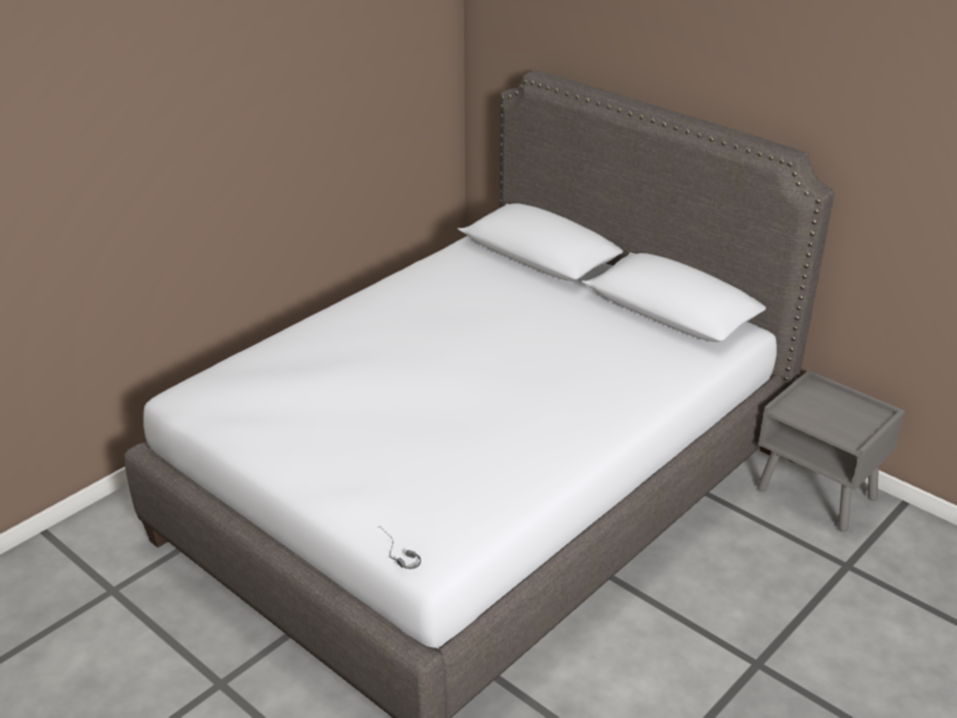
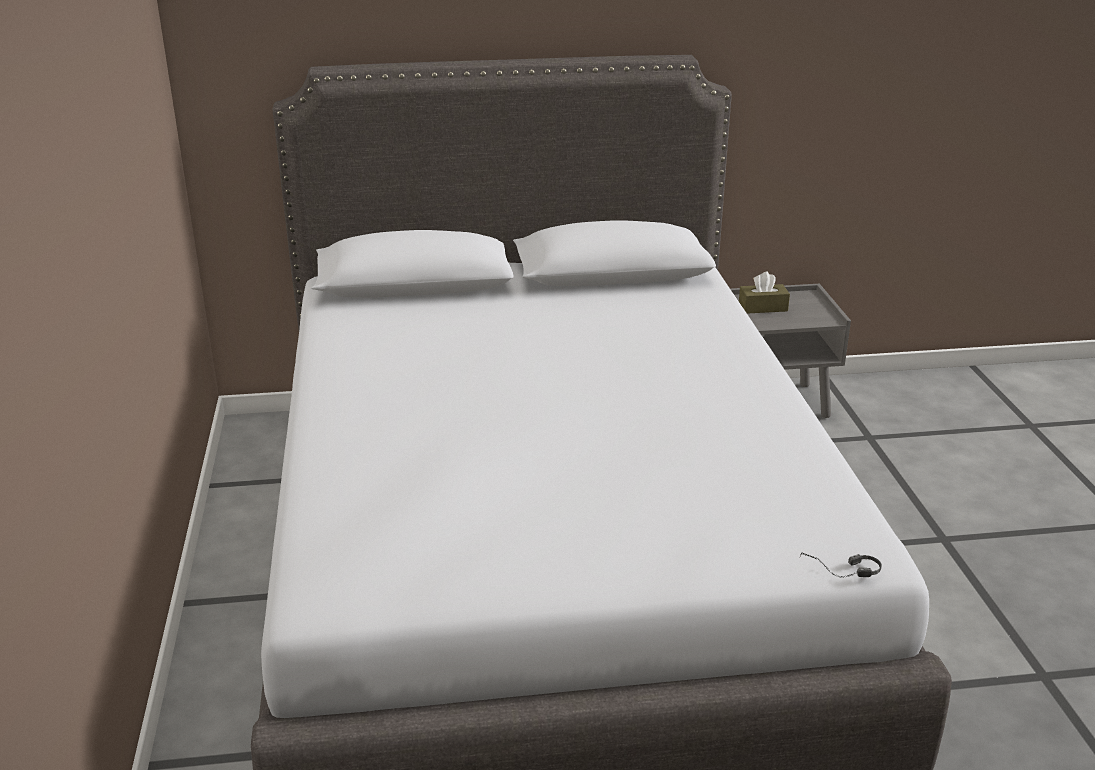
camera: 50 degrees left, 5 degrees down
none -> brown tissue box [739,272,790,314]

